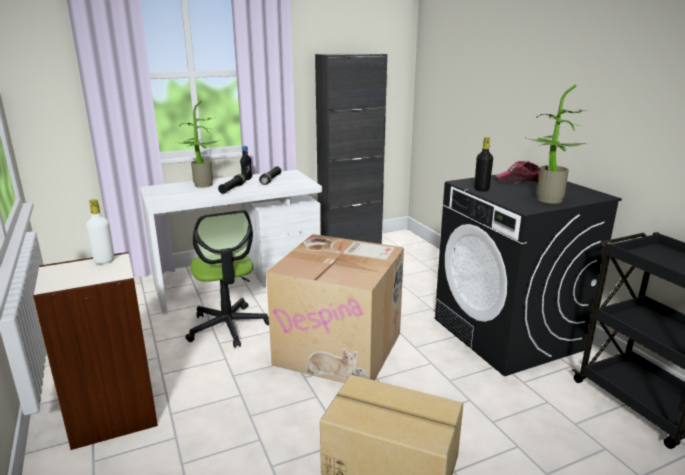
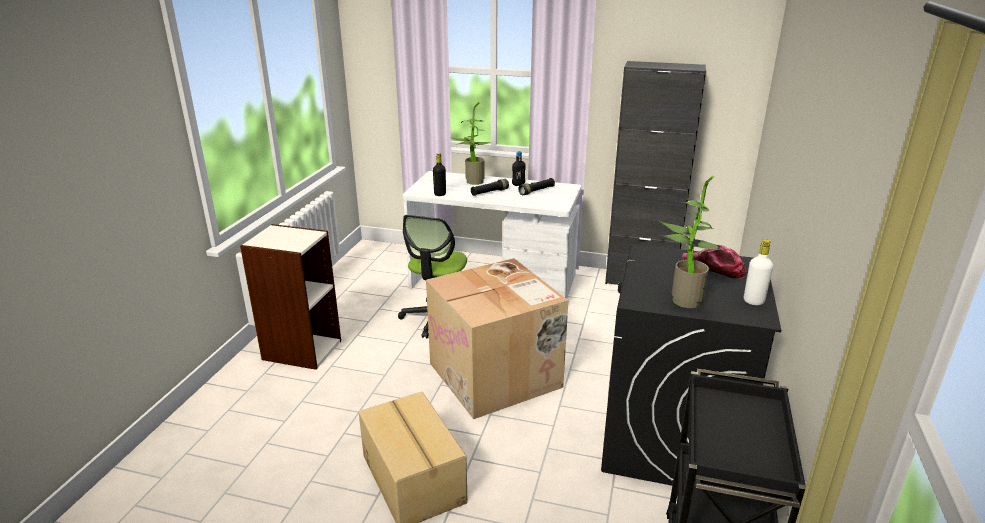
camera: 40 degrees right, 5 degrees up
white bottle [86,199,115,264] -> white bottle moved to [744,239,773,305]
black bottle [474,137,493,192] -> black bottle moved to [433,153,446,196]

